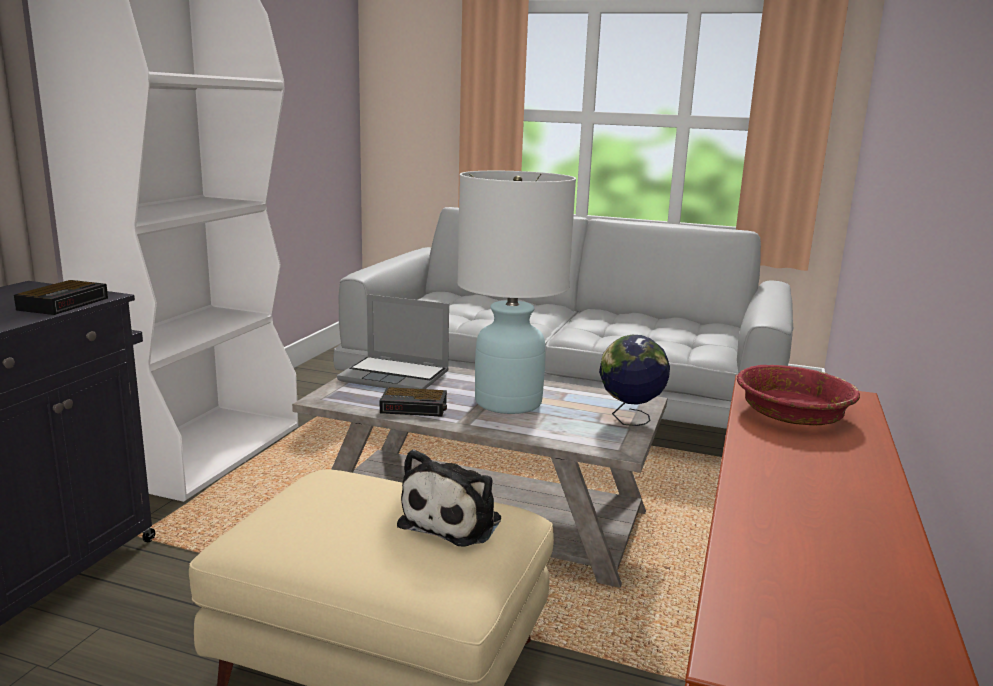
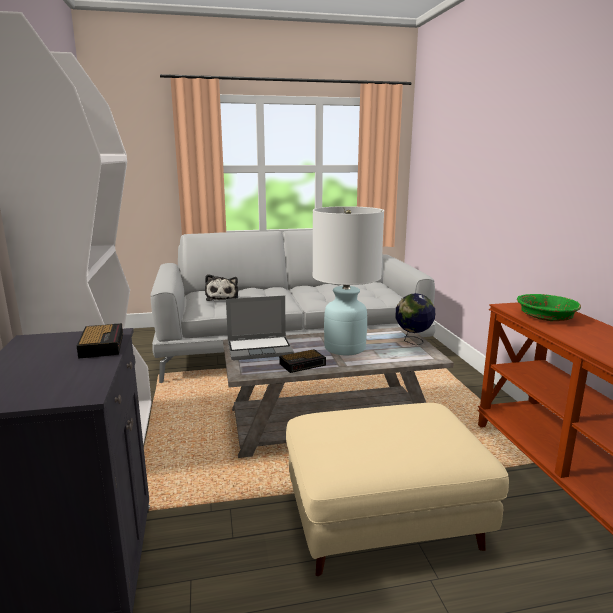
camera: 30 degrees left, 0 degrees up
plush toy [397,449,501,547] -> plush toy moved to [205,274,238,301]
red bowl [737,365,860,426] -> green bowl [517,294,581,321]

